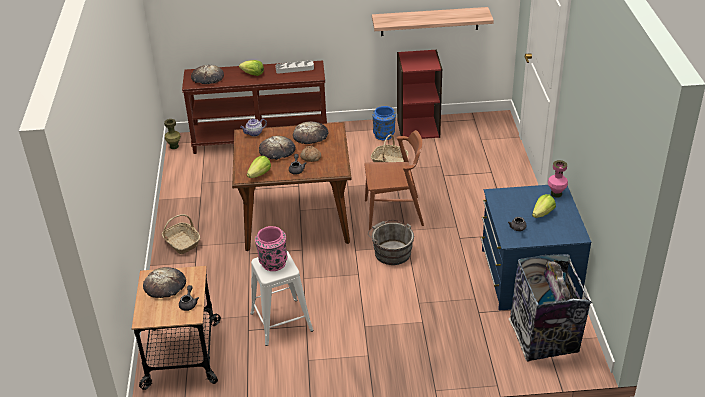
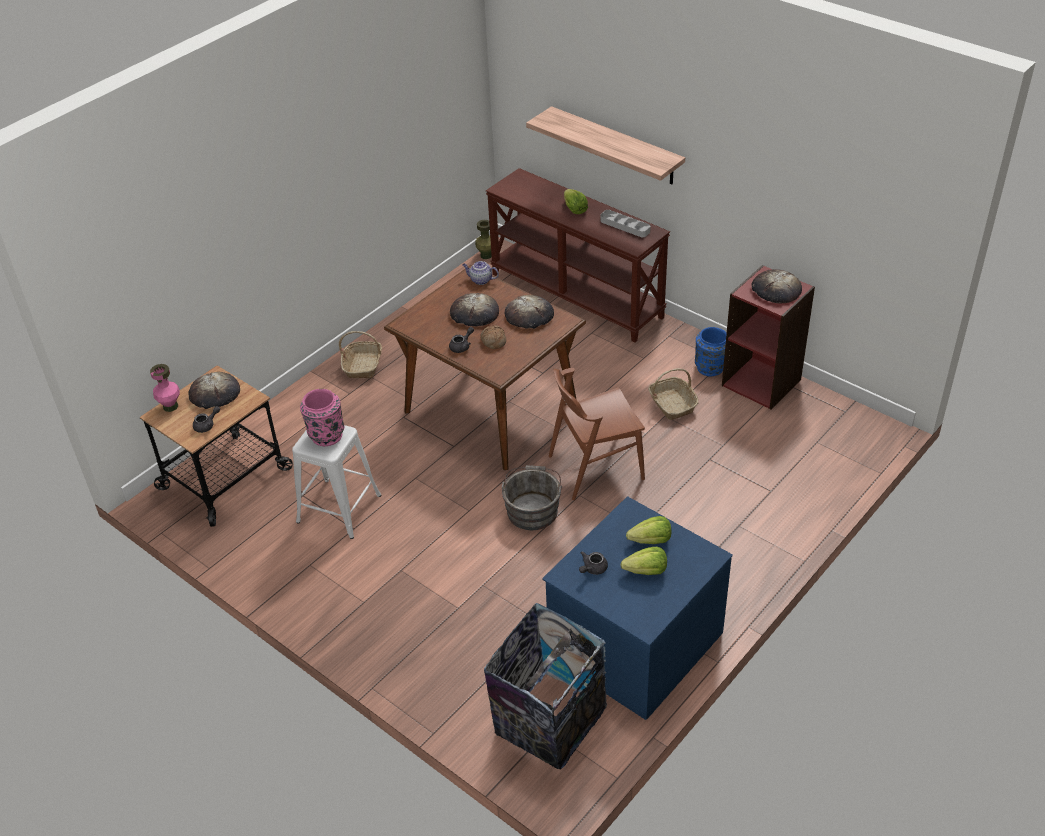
camera: 45 degrees right, 5 degrees up
bread [191,65,224,84] -> bread moved to [751,269,802,304]
lettuce [247,156,271,178] -> lettuce moved to [626,516,671,544]
brown chair [365,130,424,230] -> brown chair turned 120 degrees clockwise [549,368,645,500]
shelf [372,7,494,36] -> shelf moved to [526,106,685,184]
pink vase [548,160,568,197] -> pink vase moved to [150,364,180,412]

